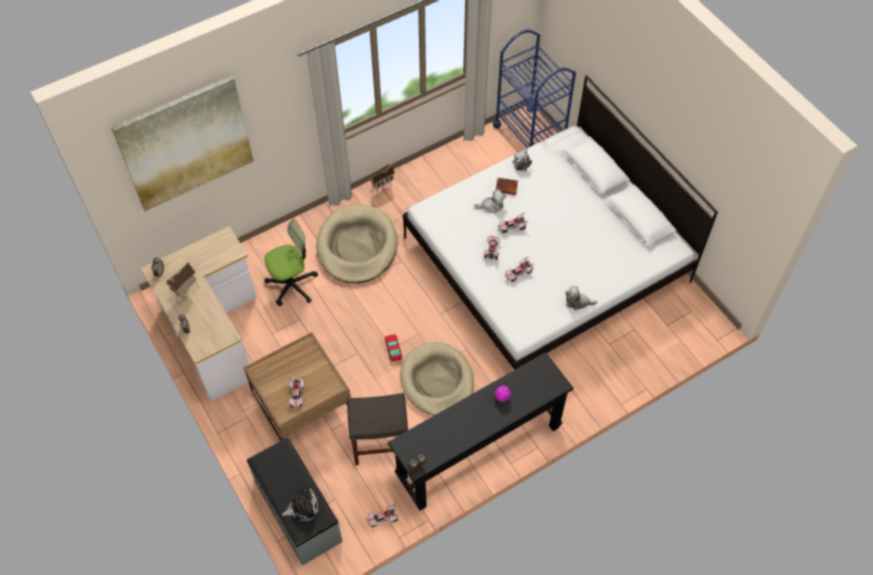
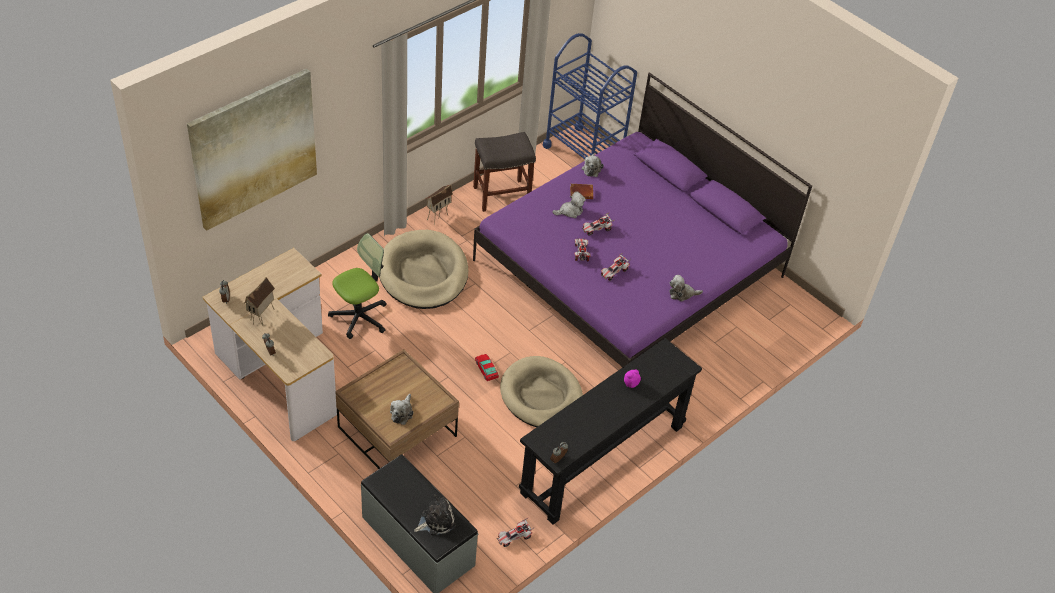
camera: 15 degrees left, 10 degrees down
toy car [289,375,305,408] -> plush toy [390,394,413,425]
grey stool [347,393,408,465] -> grey stool moved to [473,132,536,212]
white bed [403,75,718,370] -> purple bed [473,72,812,367]

